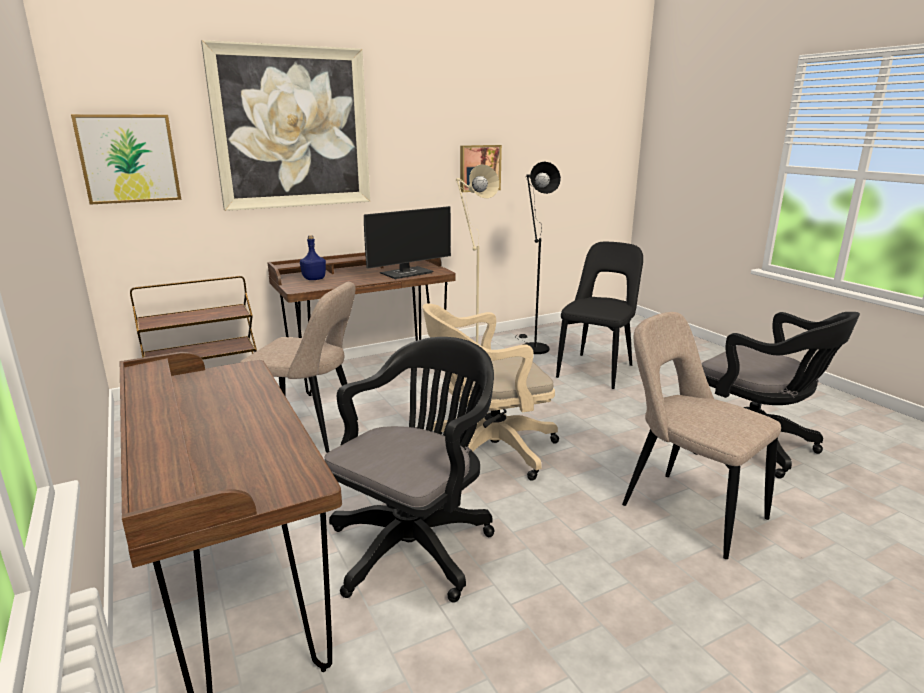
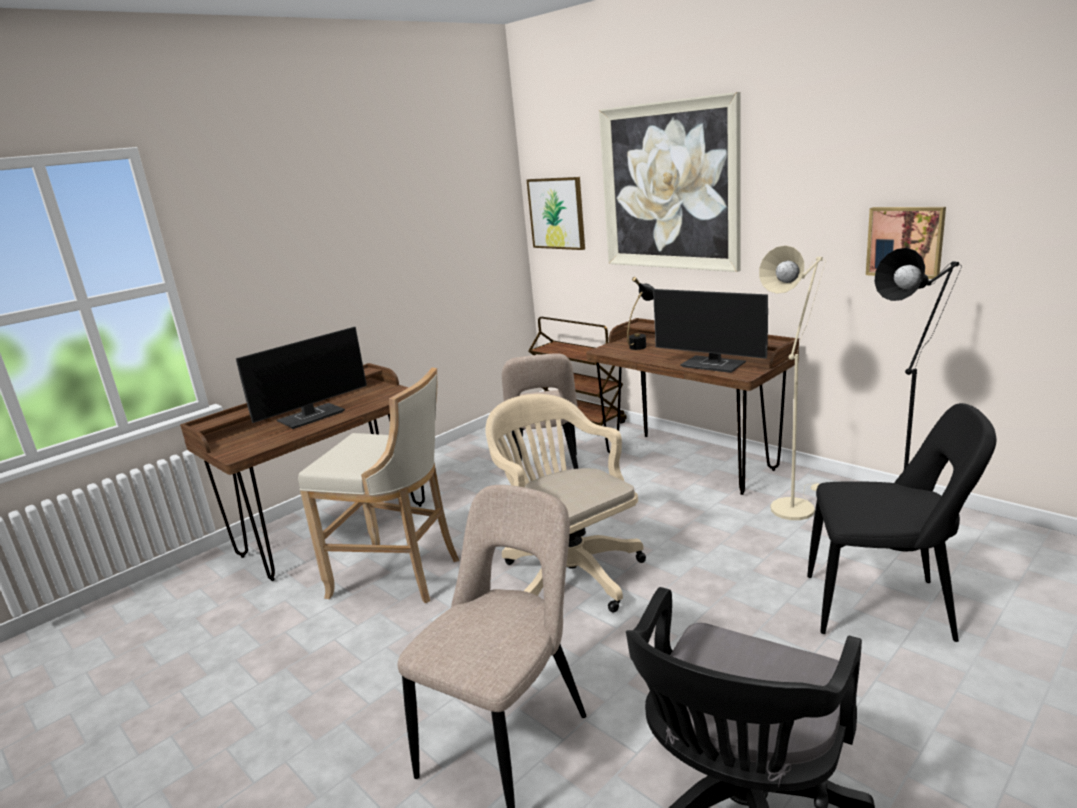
camera: 75 degrees right, 0 degrees up
blue bottle [300,235,326,280] -> black table lamp [627,277,655,350]
black office chair [325,337,495,603] -> beige stool [298,368,459,603]
none -> monitor [236,327,367,429]

